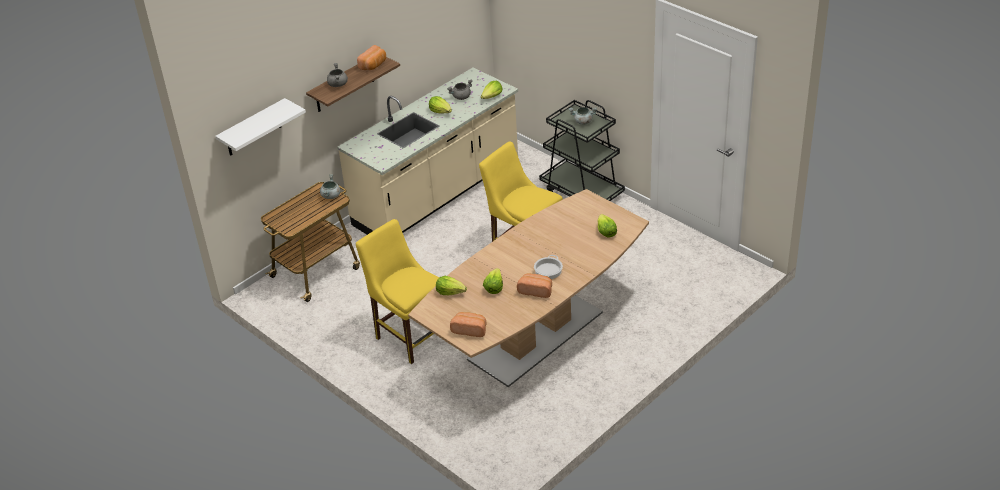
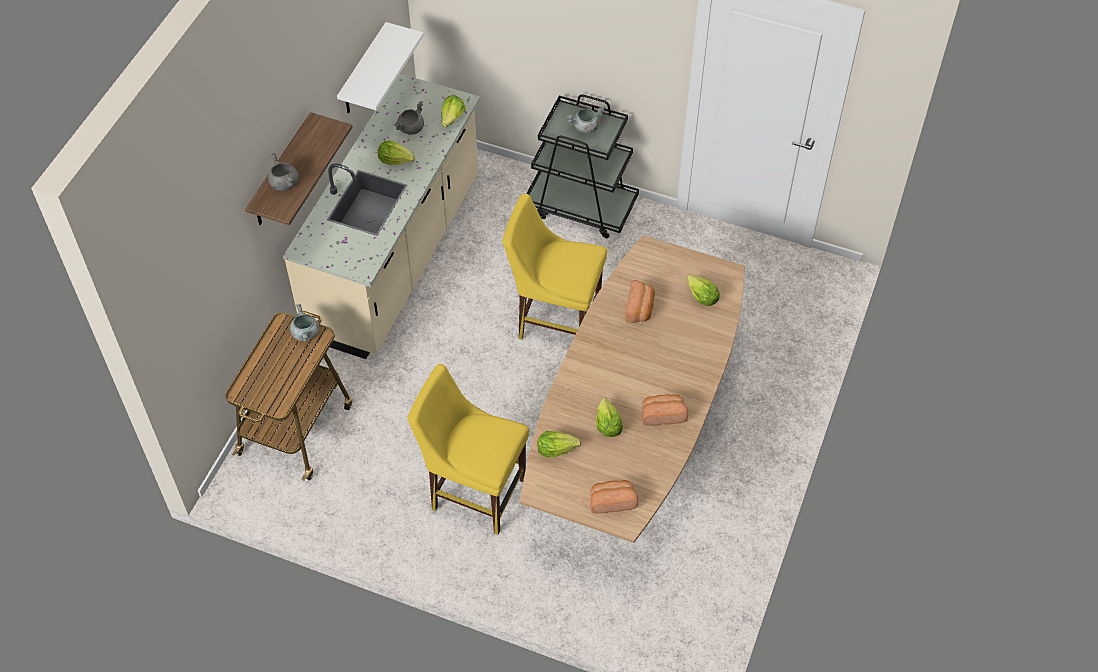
camera: 25 degrees left, 15 degrees up
white shelf [215,98,306,156] -> white shelf moved to [337,22,424,113]
bread [357,45,386,70] -> bread moved to [625,280,655,323]
cooking pot [534,255,563,279] -> none

